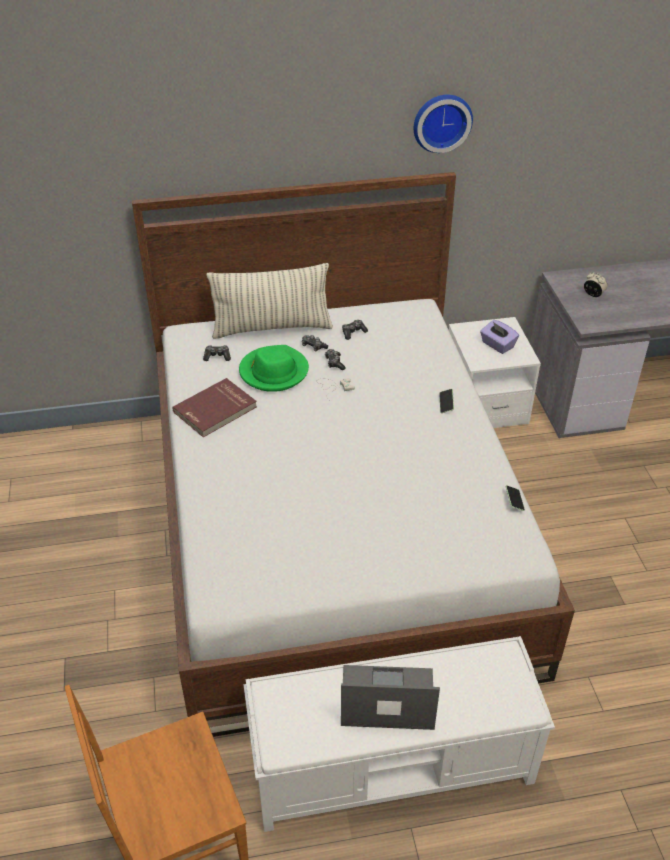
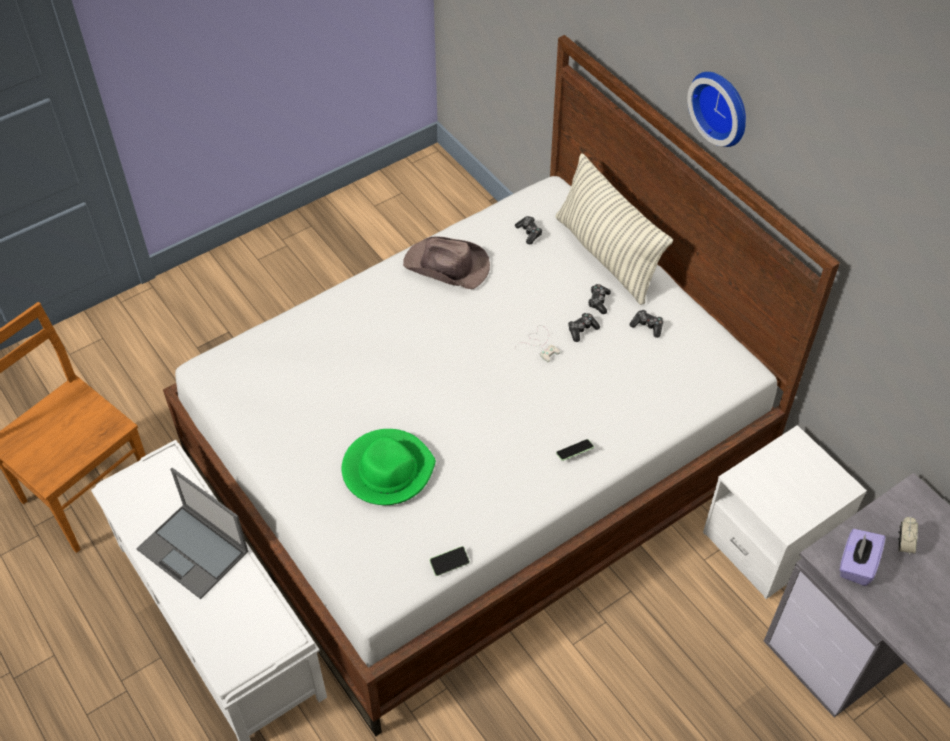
camera: 65 degrees right, 10 degrees up
red book [172,378,257,437] -> brown hat [403,236,490,289]
green hat [239,345,309,392] -> green hat moved to [342,429,436,505]
laptop [341,665,440,730] -> laptop turned 150 degrees clockwise [136,468,248,599]
wall clock [414,95,473,153] -> wall clock moved to [687,72,746,147]
purple tissue box [480,320,519,354] -> purple tissue box moved to [840,529,885,586]

